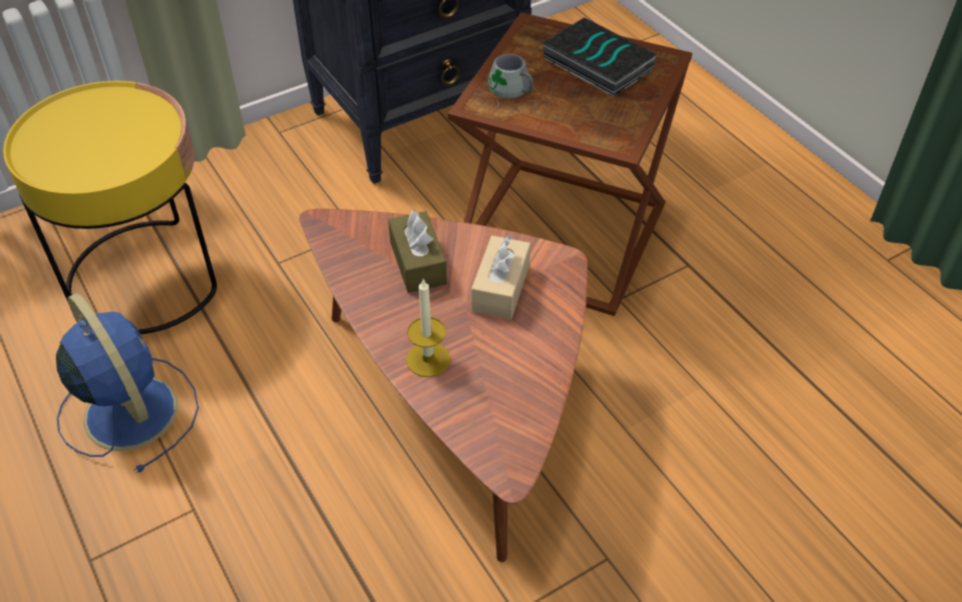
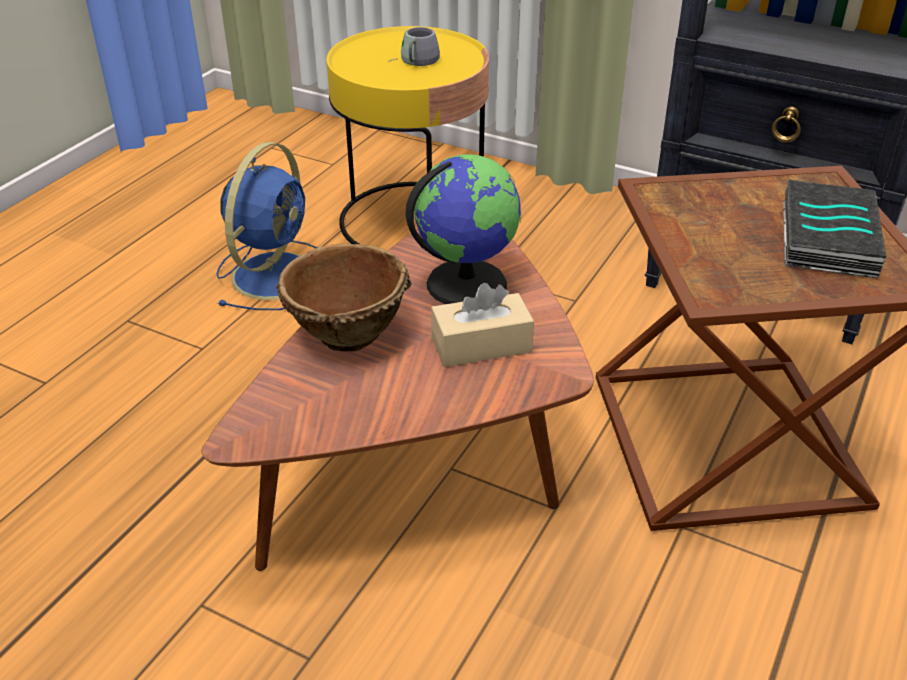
camera: 60 degrees right, 10 degrees down
brown tissue box [388,210,447,293] -> globe [406,154,522,304]
candle [406,278,450,377] -> brown bowl [276,243,411,352]
grey mug [488,54,533,108] -> grey mug moved to [388,27,440,66]

